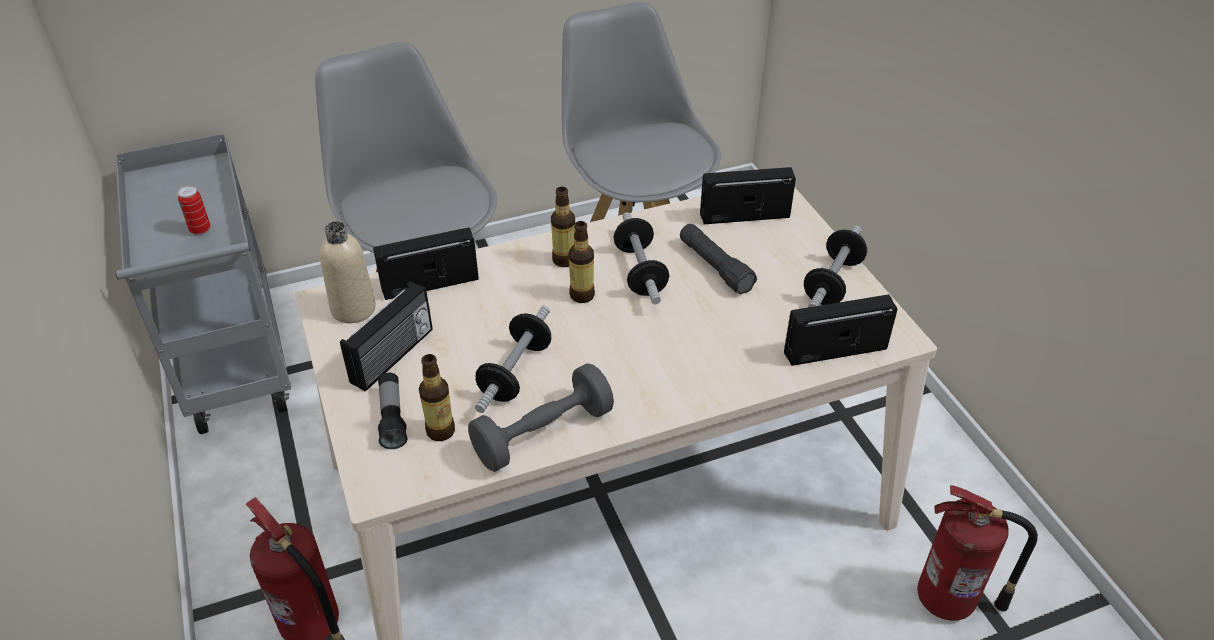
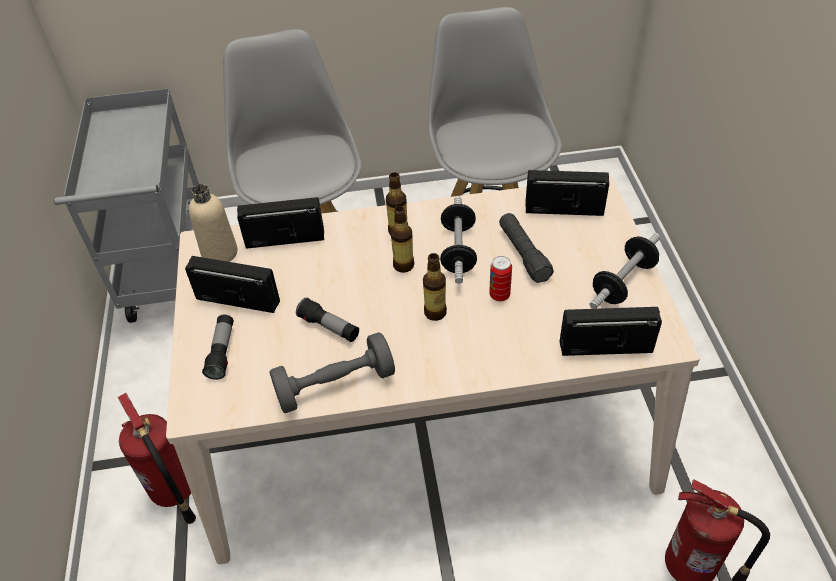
camera: 15 degrees right, 5 degrees up
can [178,186,210,235] -> can moved to [489,256,512,301]
radio [340,282,433,392] -> radio turned 120 degrees counterclockwise [185,256,280,313]
bottle [419,354,455,441] -> bottle moved to [423,253,447,321]
dumbbell [475,306,551,413] -> flashlight [296,297,359,342]

